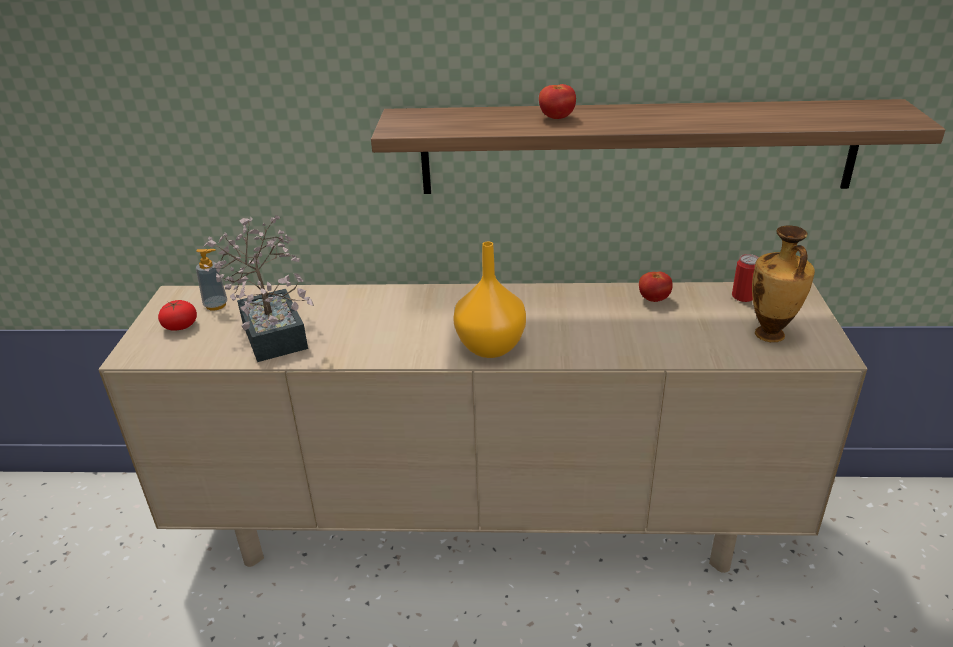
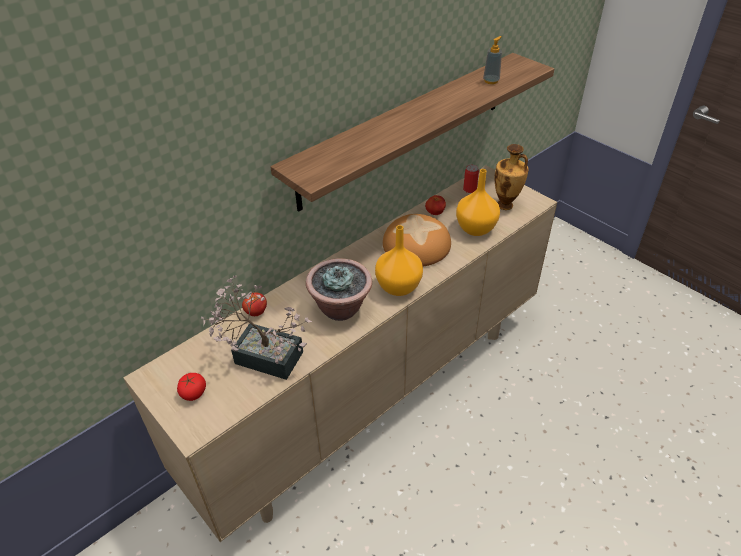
camera: 45 degrees left, 10 degrees up
soap dispenser [196,249,227,311] -> soap dispenser moved to [483,36,502,84]
tomato [539,84,576,119] -> tomato moved to [242,292,267,316]
none -> potted plant [306,258,372,321]
none -> bread [383,214,451,266]
none -> orange vase [456,169,500,236]

